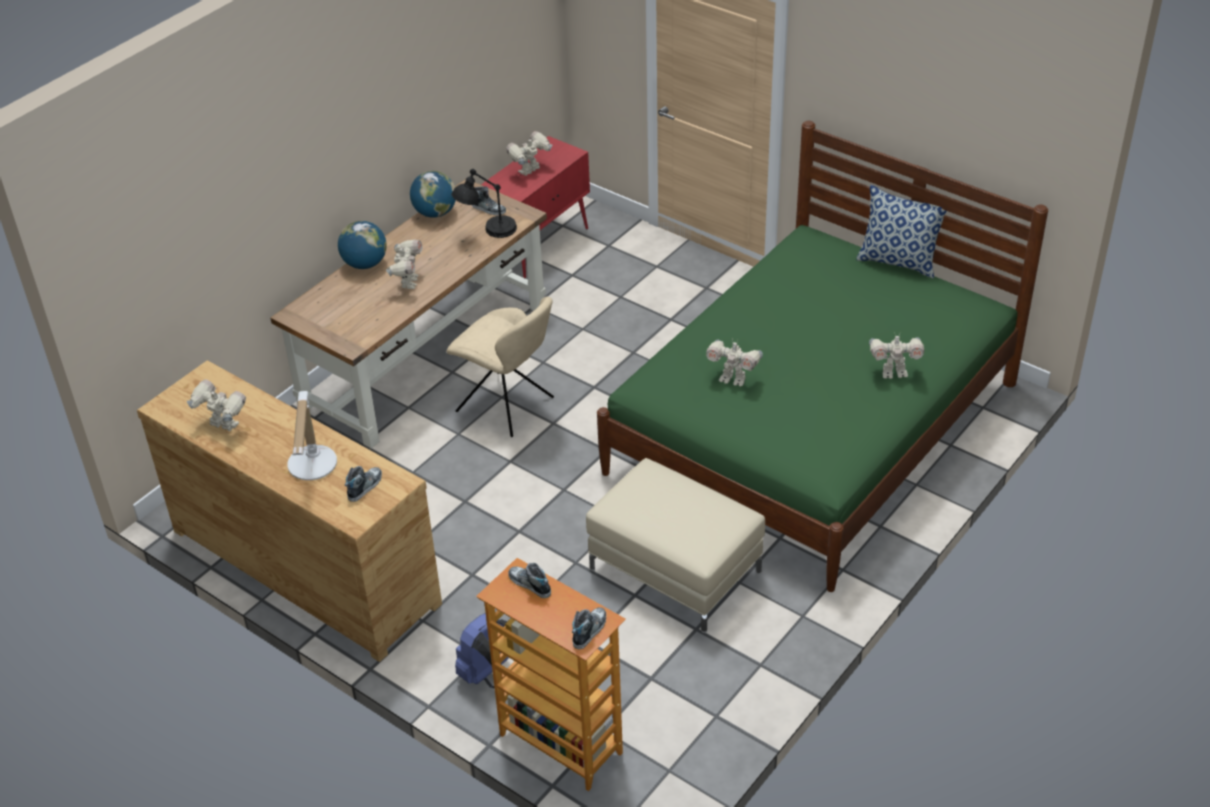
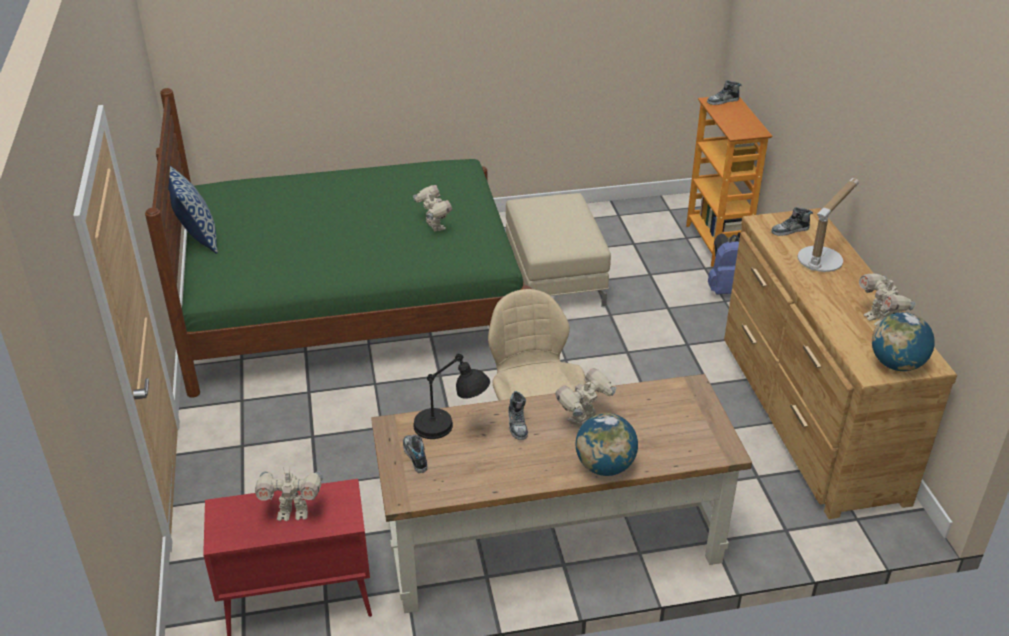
camera: 140 degrees left, 5 degrees down
globe [410,171,456,218] -> globe moved to [872,312,935,371]
shoe [508,563,551,598] -> shoe moved to [508,391,528,440]
toy robot [869,335,924,379] -> none

